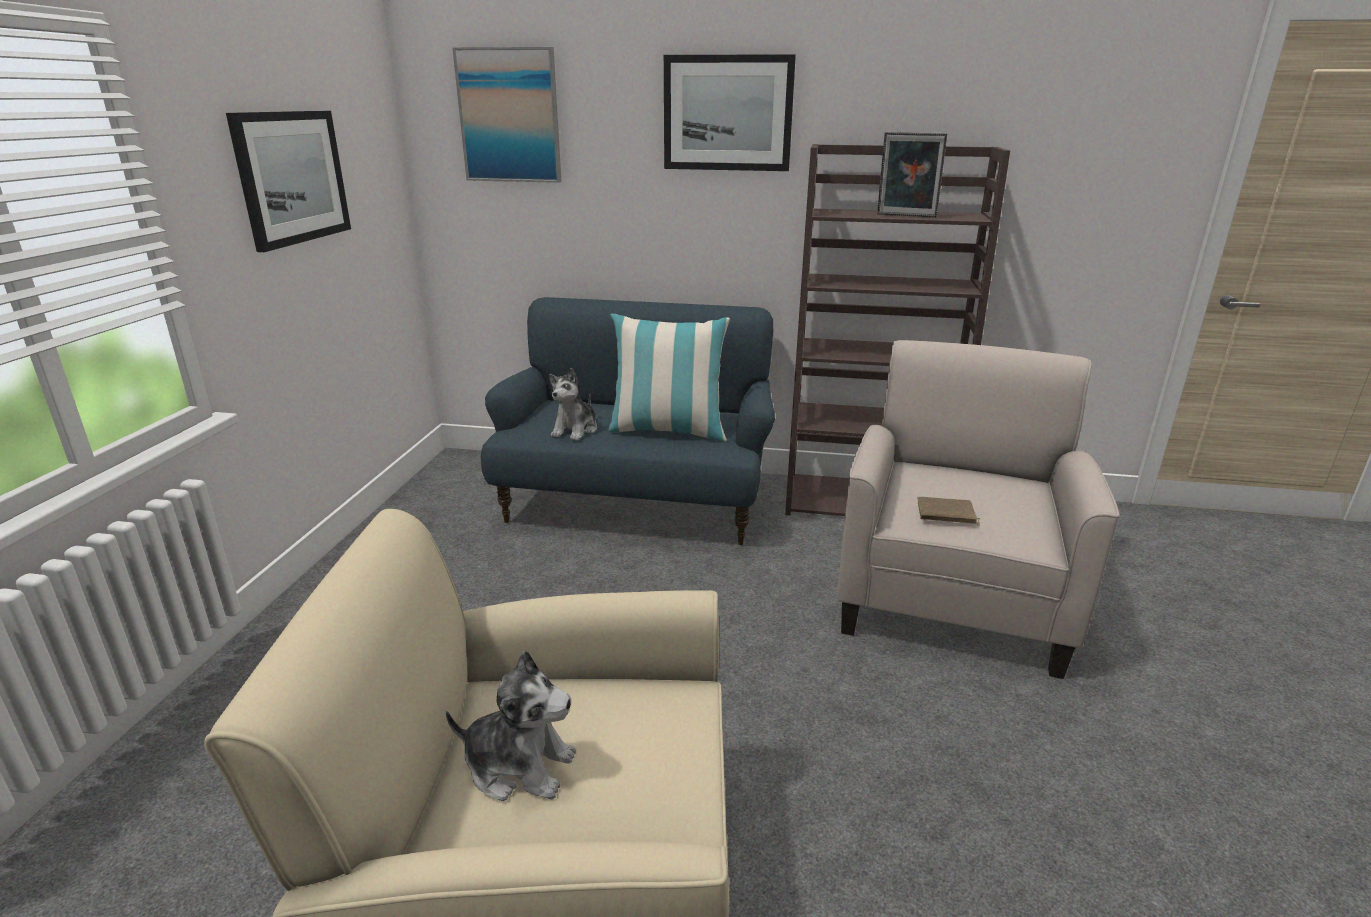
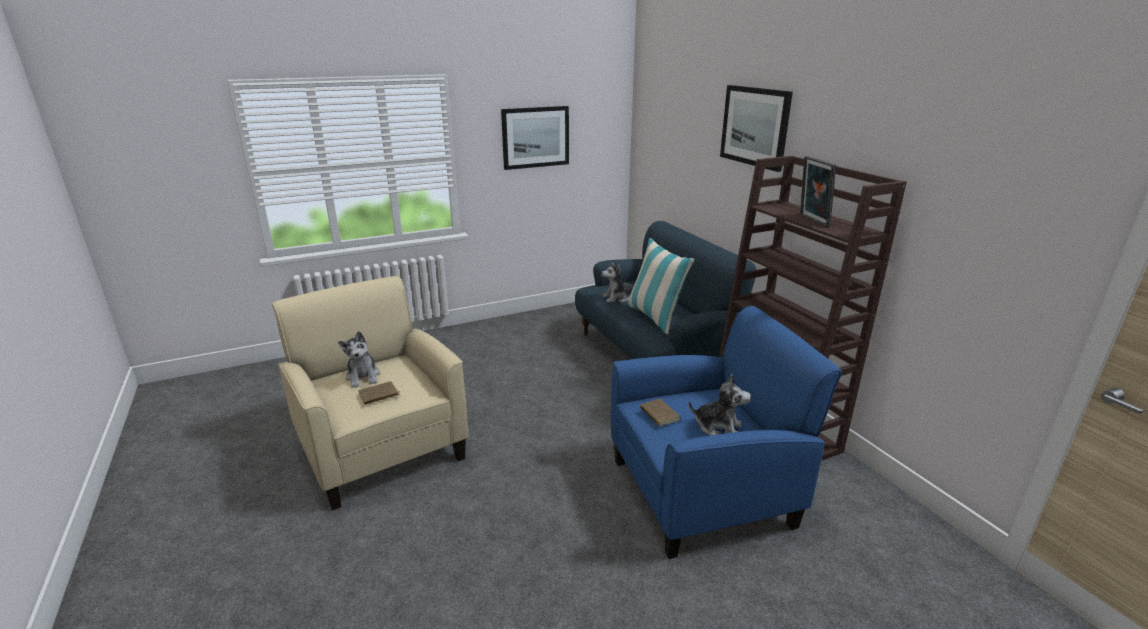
camera: 55 degrees right, 0 degrees up
picture [452,47,561,183] -> none
beige armchair [837,340,1120,679] -> blue armchair [611,306,842,559]
none -> brown book [358,381,400,405]
none -> plush toy [689,374,751,436]

